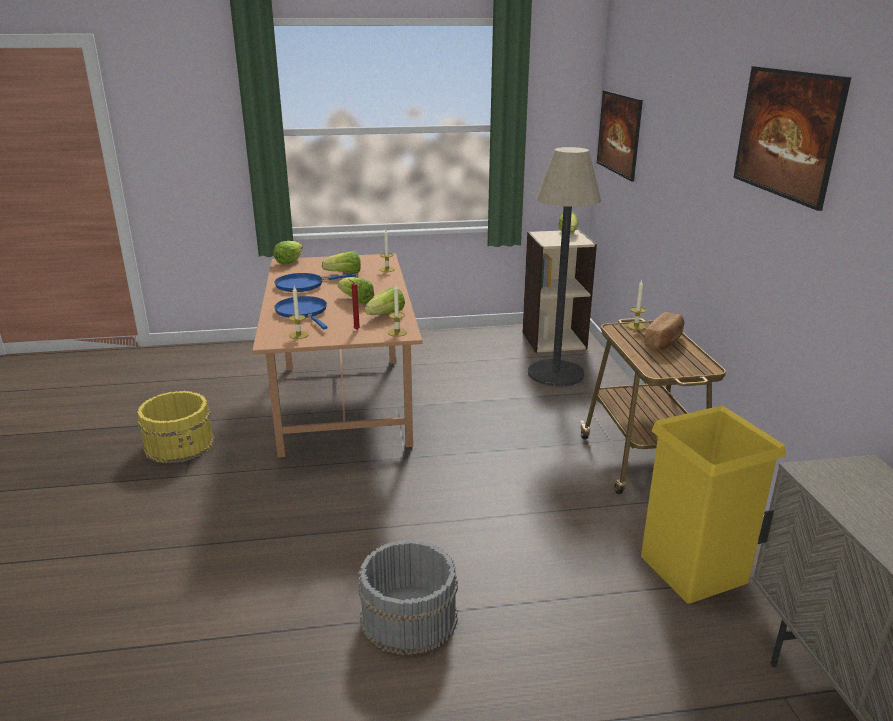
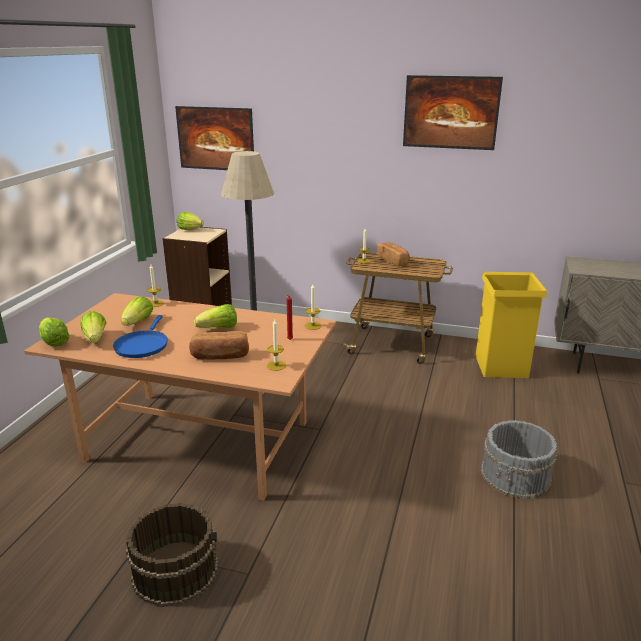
camera: 65 degrees left, 0 degrees up
yellow bucket [137,391,215,464] -> brown bucket [126,503,218,607]
blue frying pan [274,296,328,329] -> bread [189,331,249,360]
lettuce [365,287,405,315] -> lettuce moved to [80,311,107,343]

